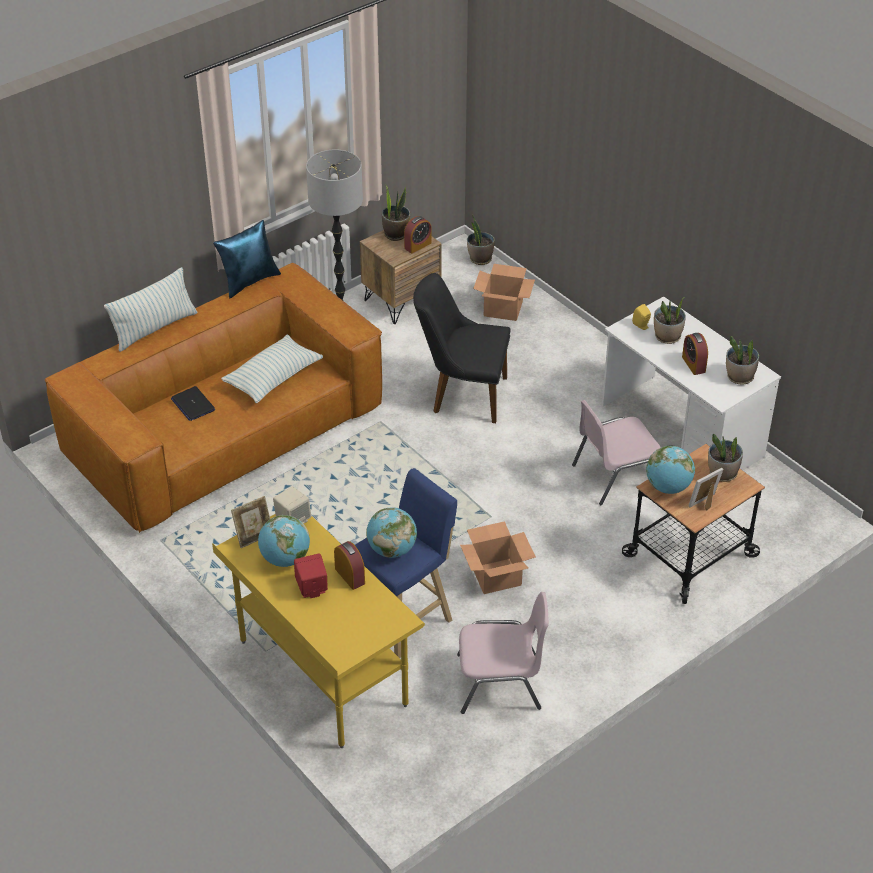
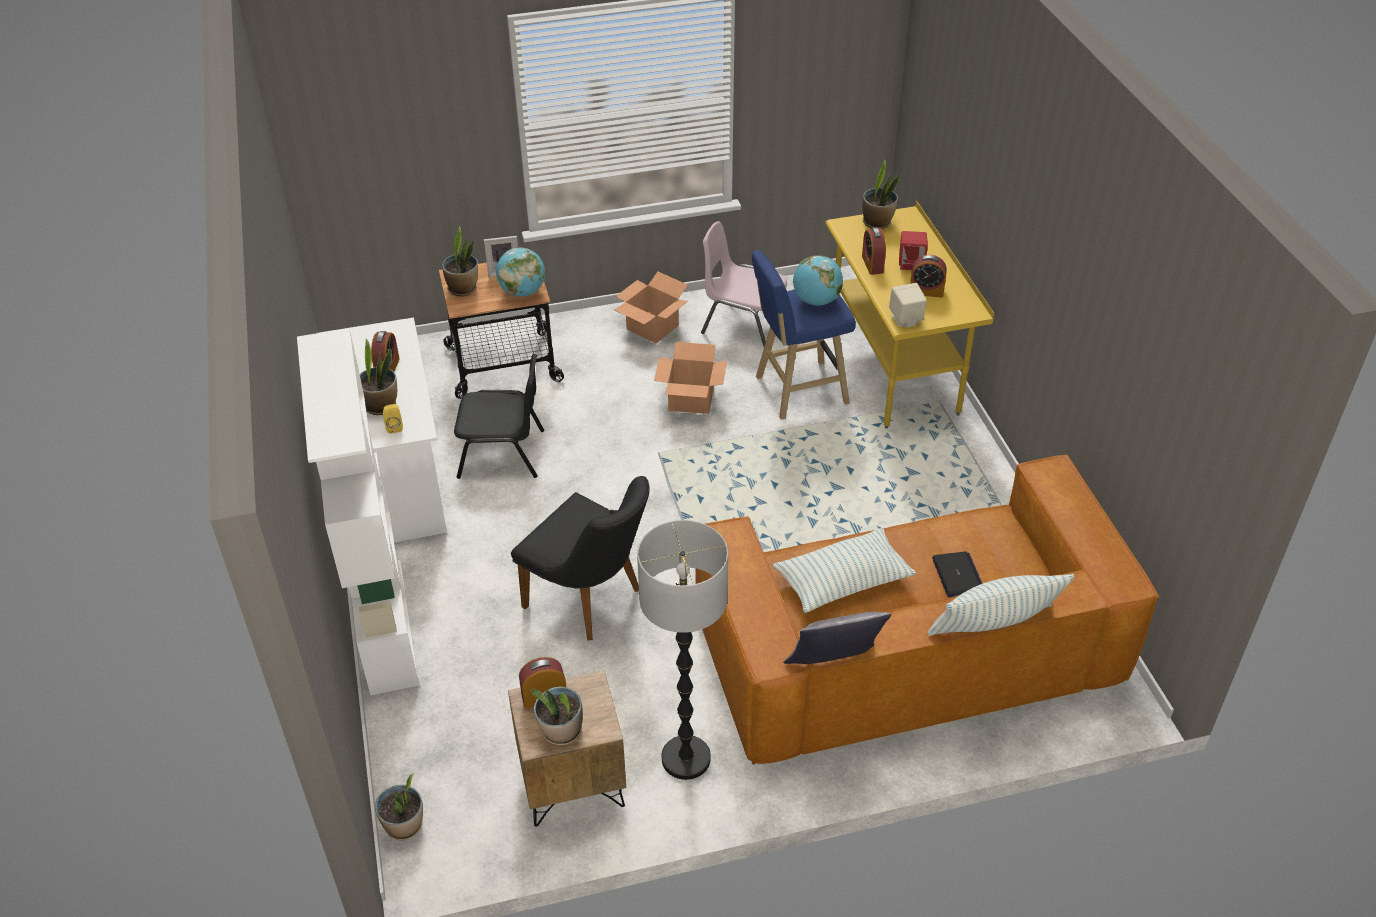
camera: 155 degrees left, 0 degrees up
blue pillow [213,220,281,298] -> grey pillow [783,612,891,664]
picture frame [231,496,270,548] -> none
globe [258,515,310,567] -> alarm clock [910,255,946,298]
cardboard box [473,264,535,321] -> cardboard box moved to [614,272,688,343]
pink chair [572,400,661,505] -> black chair [454,354,544,479]
potted plant [726,336,759,385] -> potted plant moved to [862,160,901,229]
none -> white bookcase [297,328,419,695]

